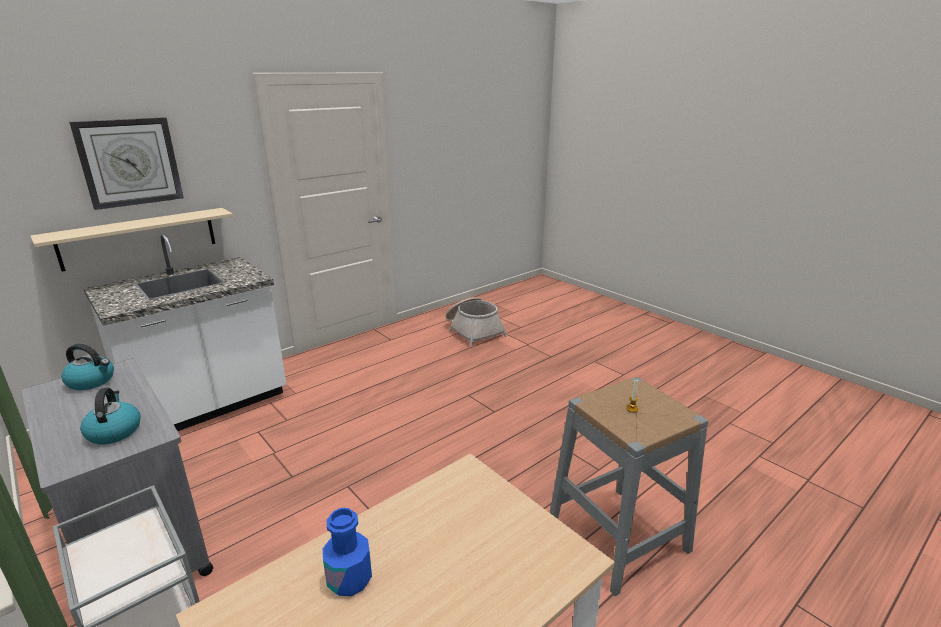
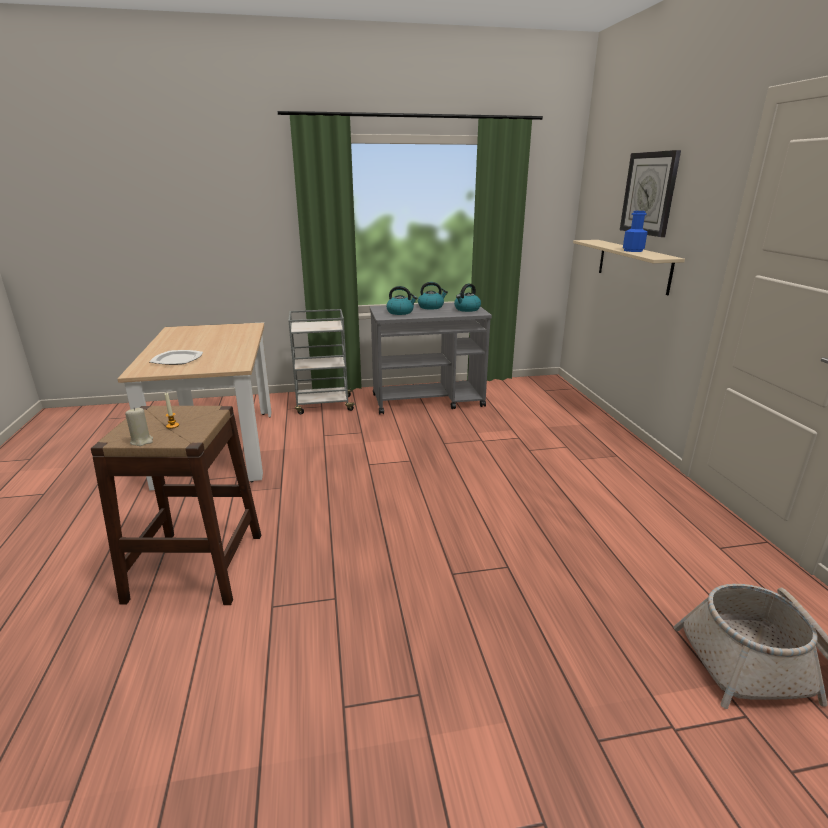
camera: 120 degrees right, 0 degrees up
white counter [84,234,286,431] -> none
blue bottle [323,508,372,596] -> blue bottle moved to [623,211,648,252]
grey stool [550,377,708,596] -> brown stool [91,406,261,605]
none -> beige candle [125,408,153,446]
none -> plate [150,350,203,365]
none -> kettle [418,282,448,310]

